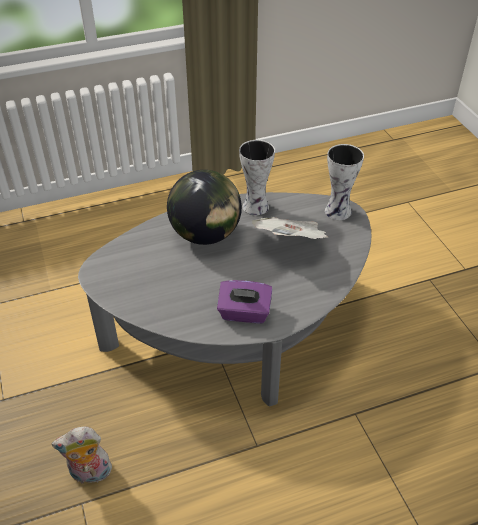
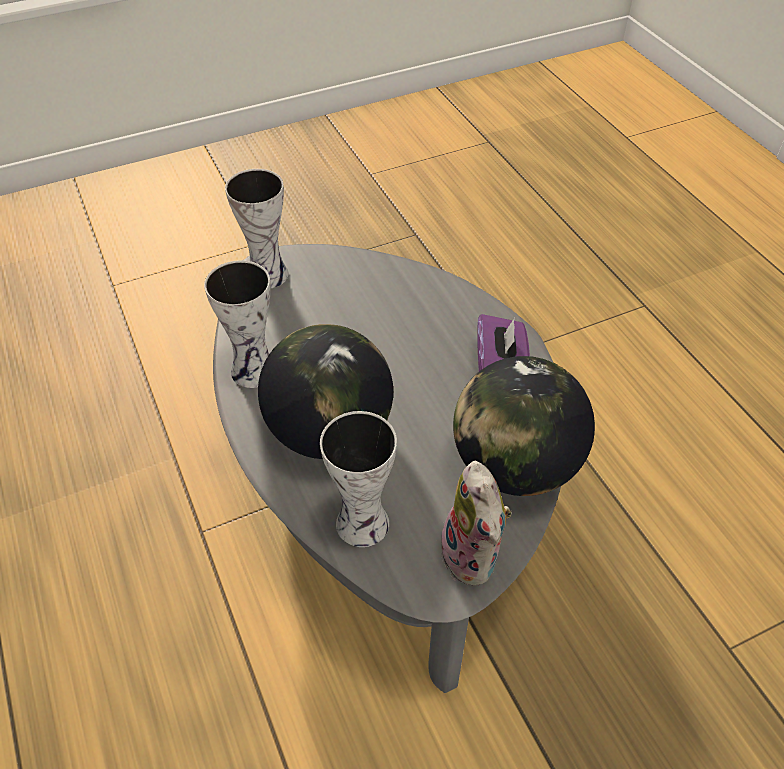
camera: 95 degrees left, 5 degrees up
plush toy [51,426,112,483] -> plush toy moved to [441,461,511,586]
newspaper [252,217,328,239] -> none
none -> vase [320,411,397,547]
none -> globe [453,356,595,496]

